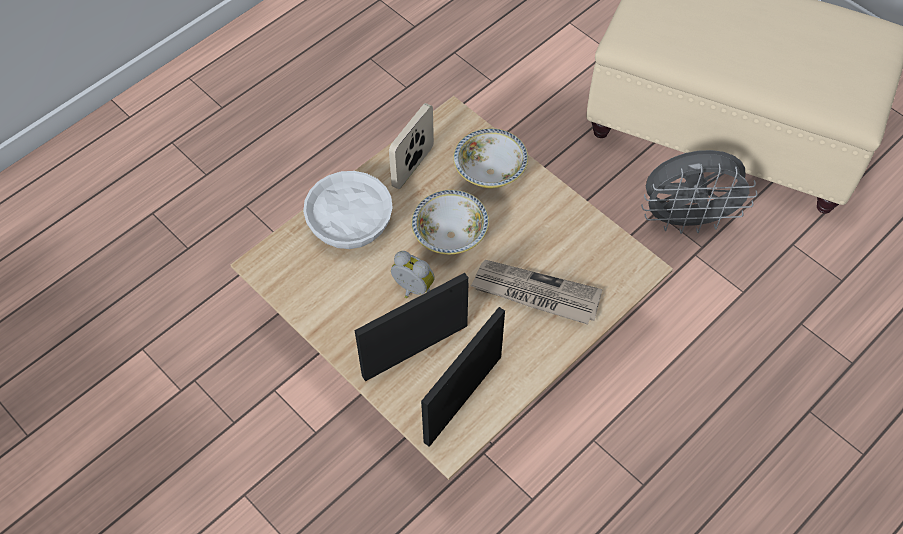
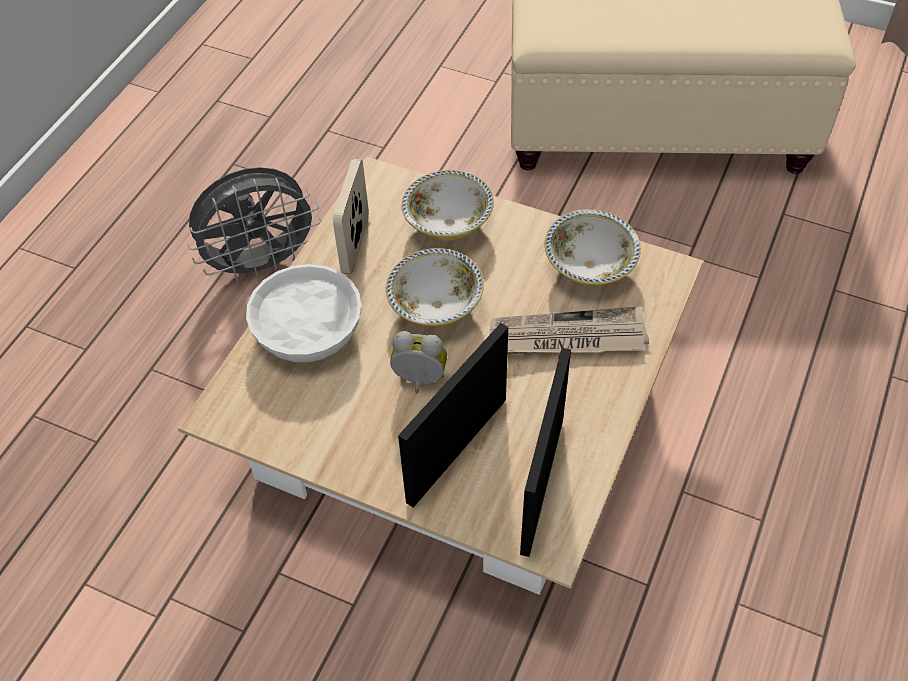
camera: 20 degrees left, 5 degrees down
grey fan [641,150,758,234] -> grey fan moved to [187,167,321,283]
none -> bowl [545,209,641,286]

